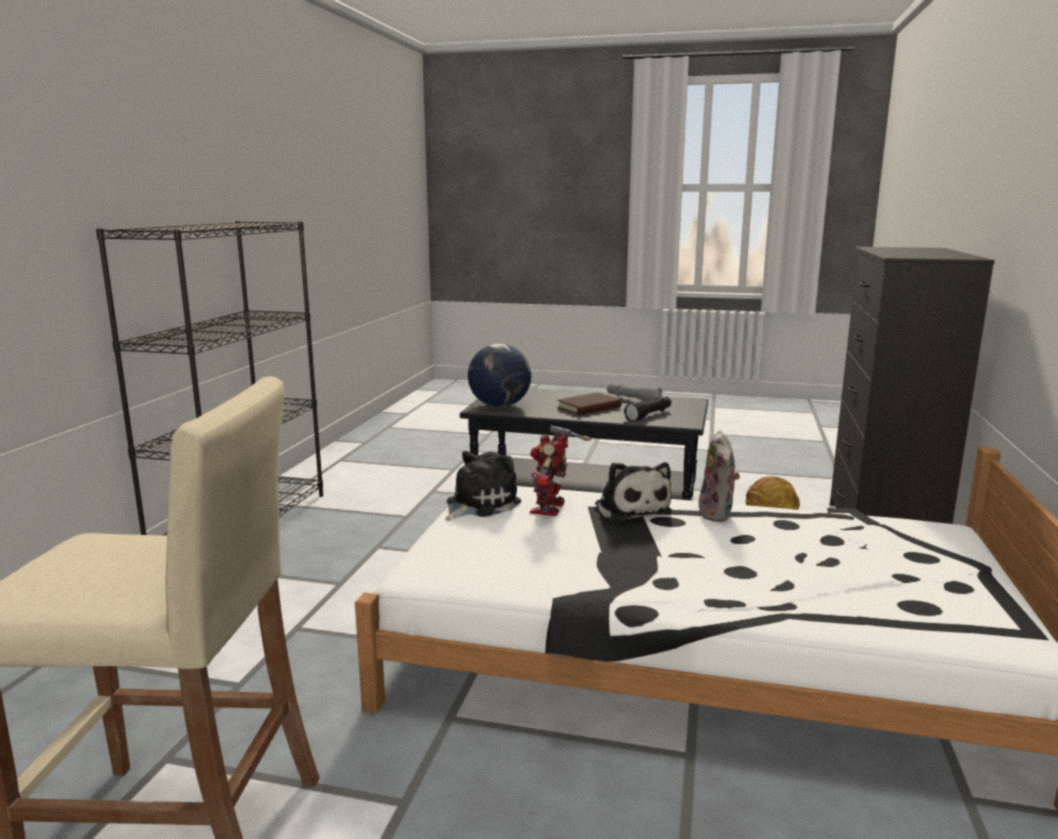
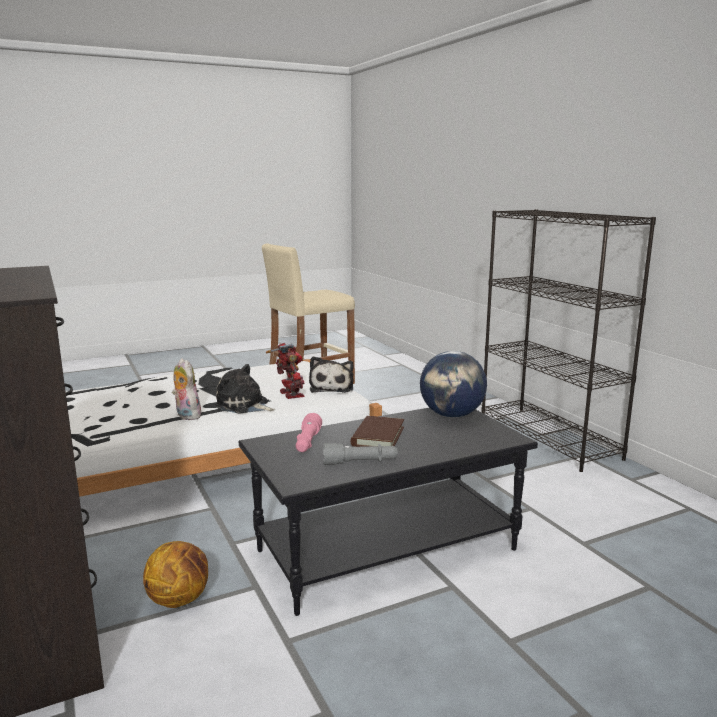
camera: 140 degrees right, 0 degrees up
black flashlight [624,397,671,421] -> pink flashlight [296,413,322,452]

